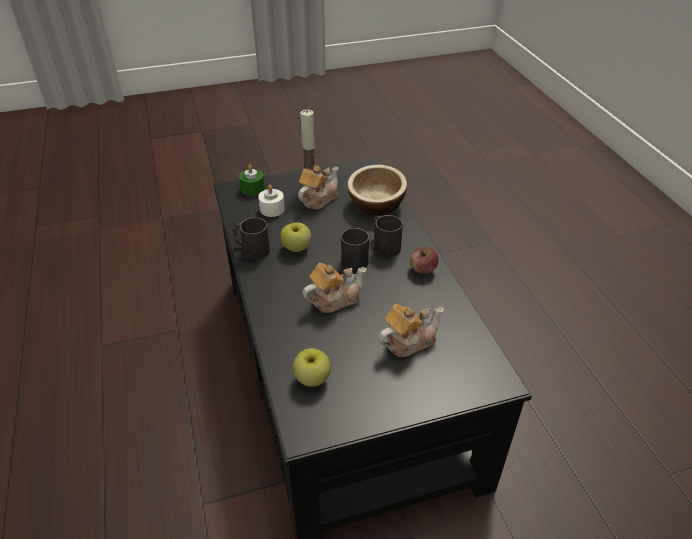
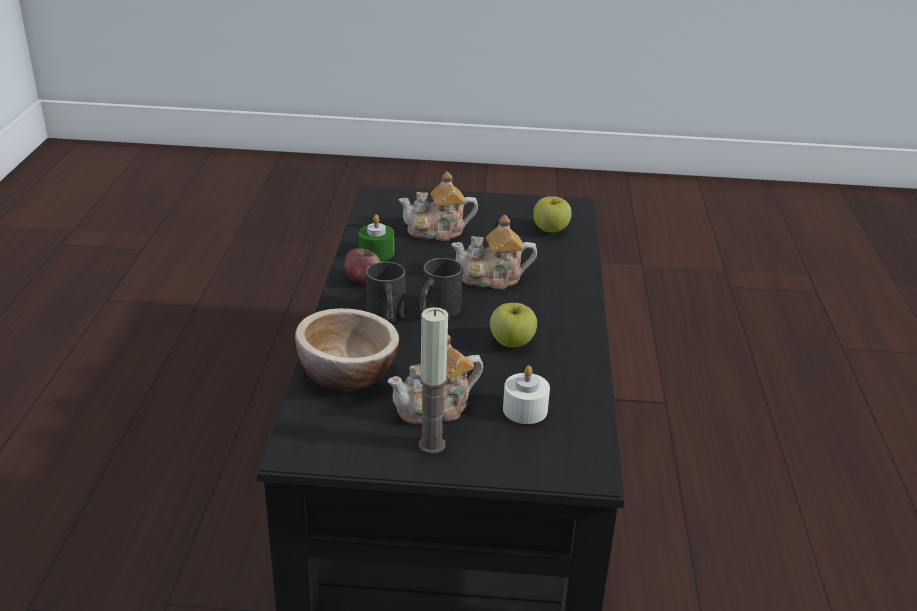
camera: 160 degrees left, 10 degrees down
black mug [232,217,270,260] -> none
green candle [239,164,265,196] -> green candle moved to [358,214,395,261]

